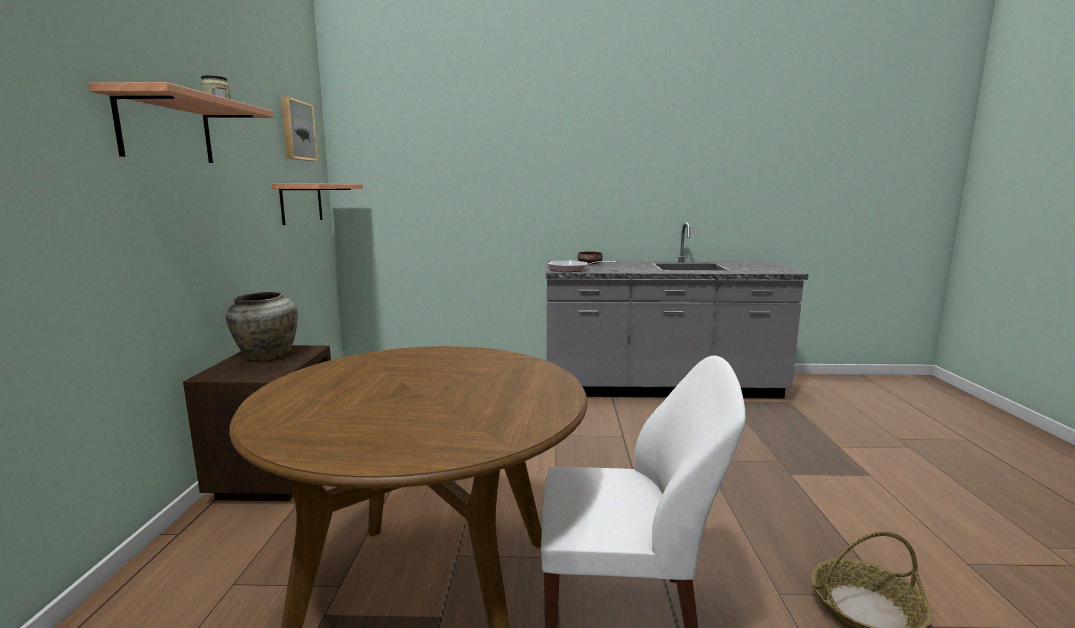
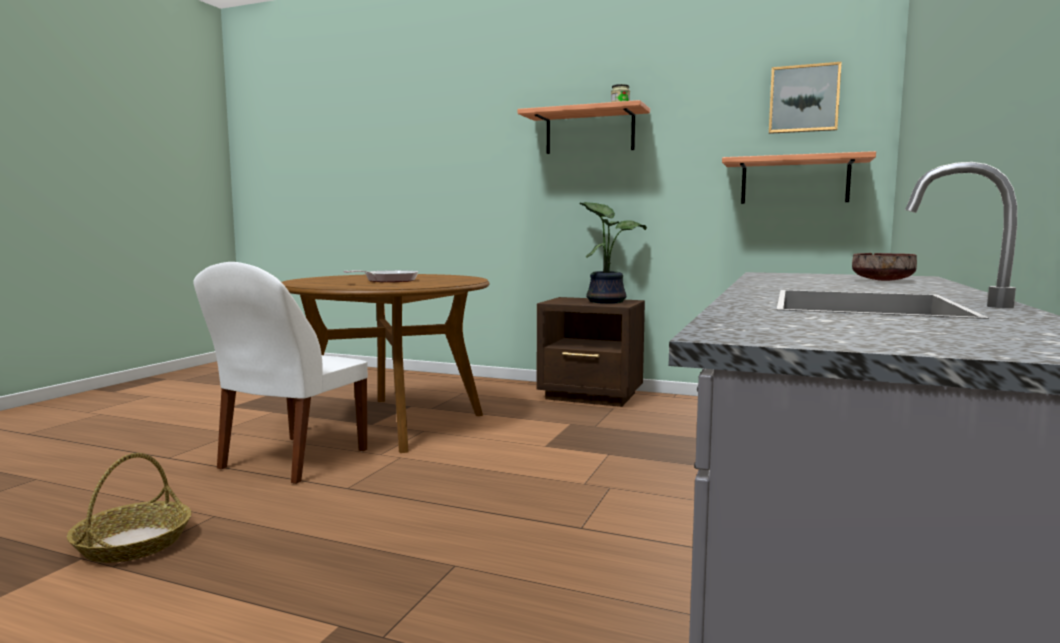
camera: 110 degrees right, 5 degrees down
beige vase [226,292,298,361] -> potted plant [579,202,647,304]
frying pan [548,260,616,272] -> frying pan moved to [343,270,418,282]

